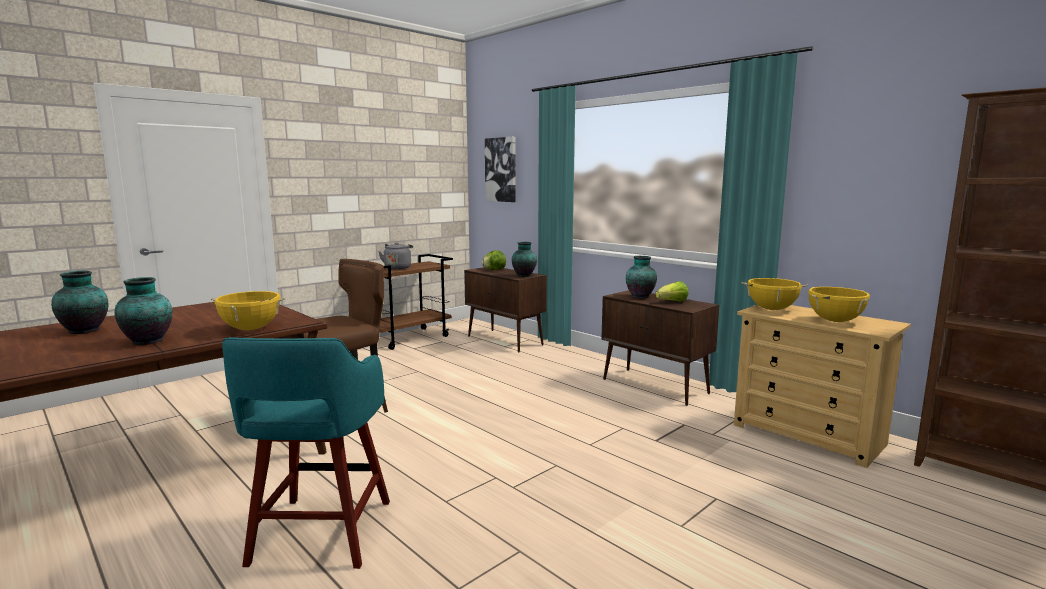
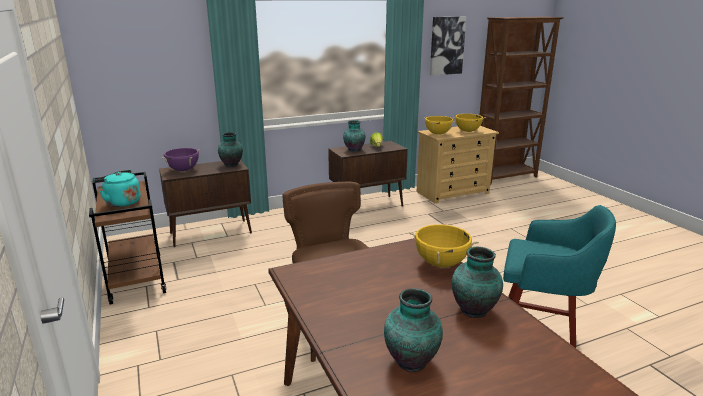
camera: 70 degrees left, 10 degrees up
grey kettle [378,242,413,269] -> turquoise kettle [94,170,141,207]
lettuce [481,250,506,270] -> purple cooking pot [162,148,200,171]
picture [485,137,516,202] -> picture moved to [430,17,466,75]

